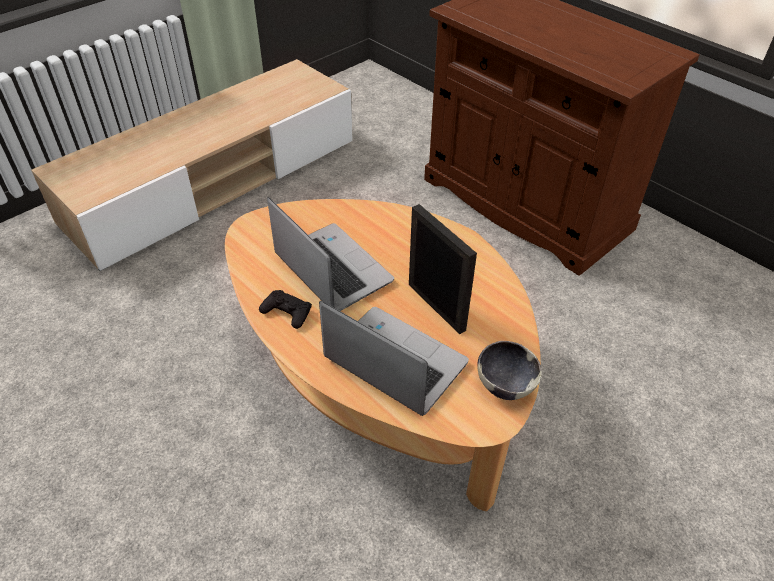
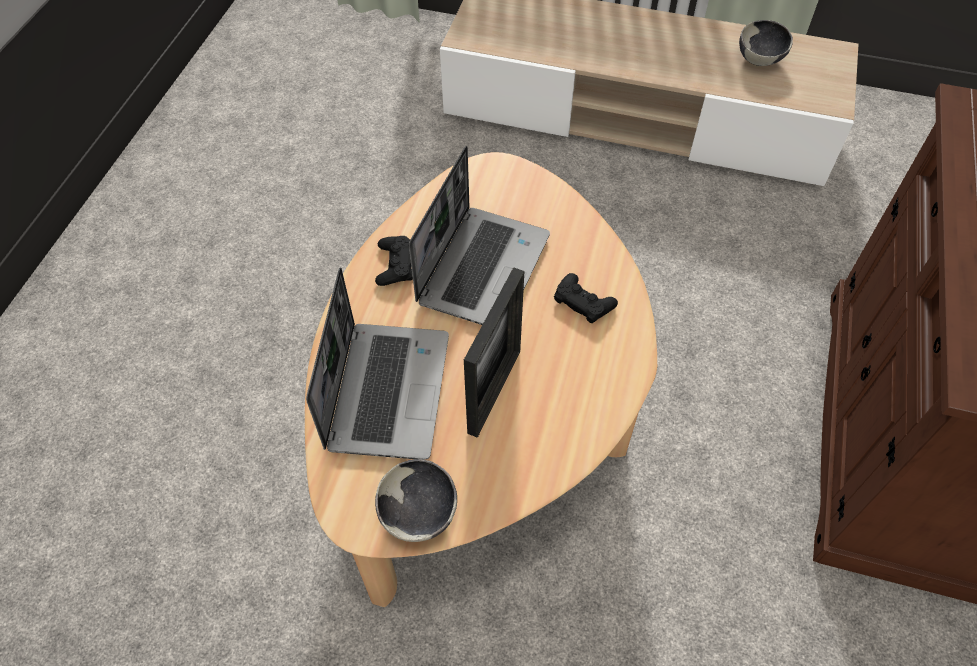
camera: 60 degrees right, 10 degrees up
none -> black game controller [554,273,618,323]
none -> bowl [739,20,793,66]

